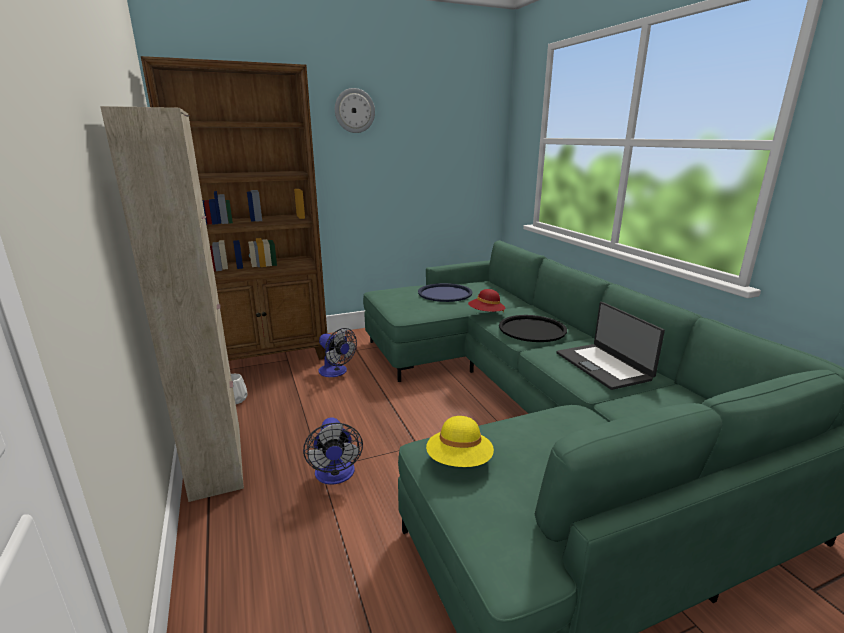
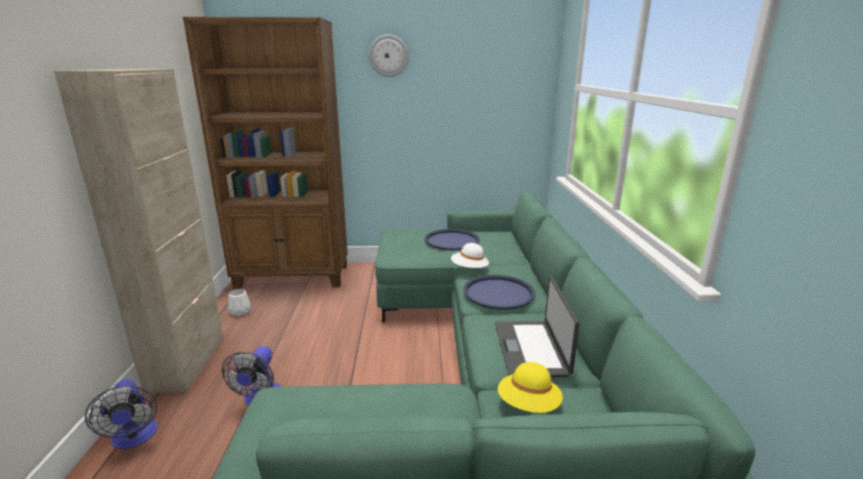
camera: 20 degrees right, 0 degrees up
fan [318,328,357,377] -> fan moved to [85,379,158,449]
yellow hat [426,416,494,467] -> yellow hat moved to [498,362,563,413]
red hat [468,289,505,312] -> white hat [451,243,489,268]
black tray [499,315,567,342] -> blue tray [463,275,535,310]

